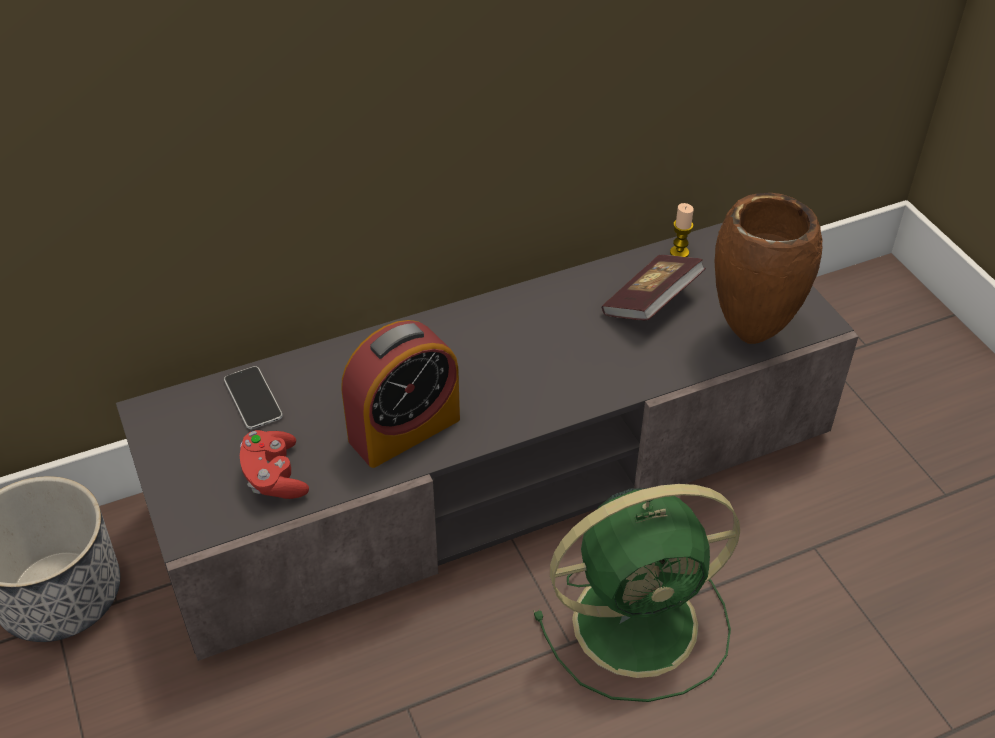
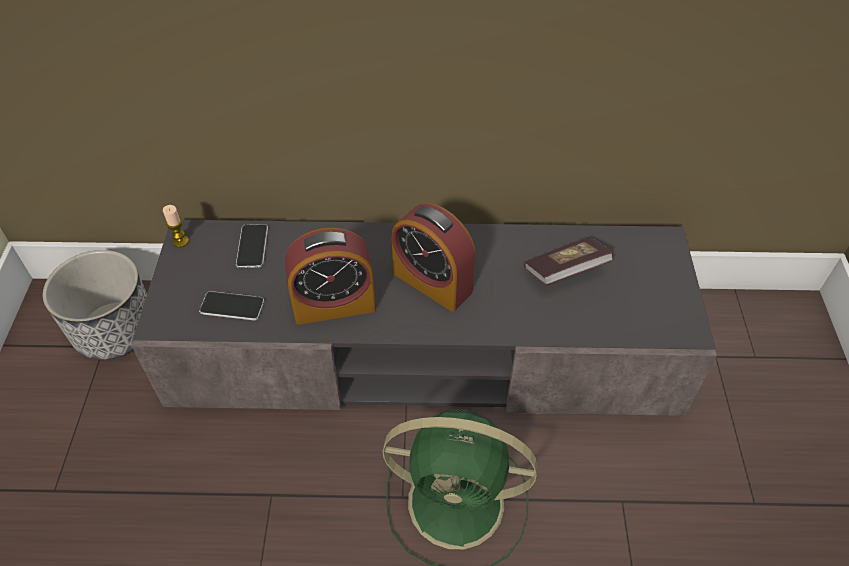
camera: 25 degrees right, 5 degrees up
red game controller [240,430,309,499] -> phone [199,291,264,320]
candle [670,203,694,257] -> candle moved to [163,205,189,247]
brown vase [714,193,823,344] -> none
none -> alarm clock [392,203,476,312]

